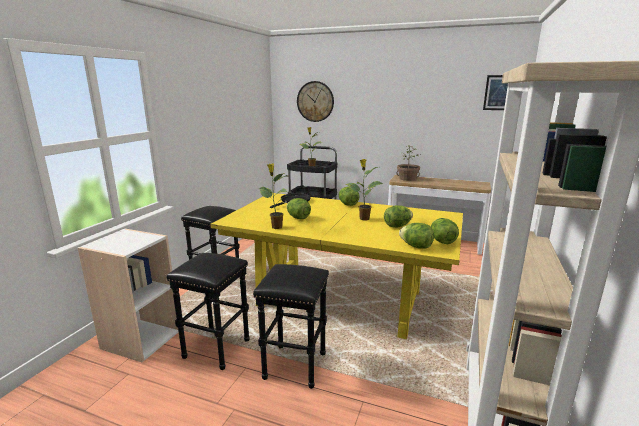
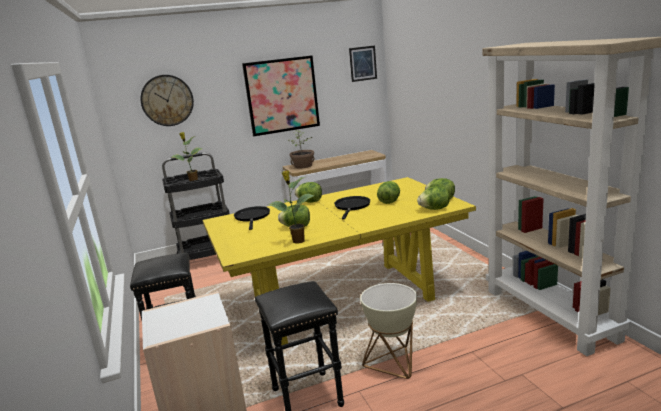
camera: 40 degrees left, 0 degrees up
black stool [253,264,329,389] -> planter [360,283,417,379]
potted plant [346,159,383,221] -> black frying pan [334,196,370,219]
none -> picture [242,55,320,136]

